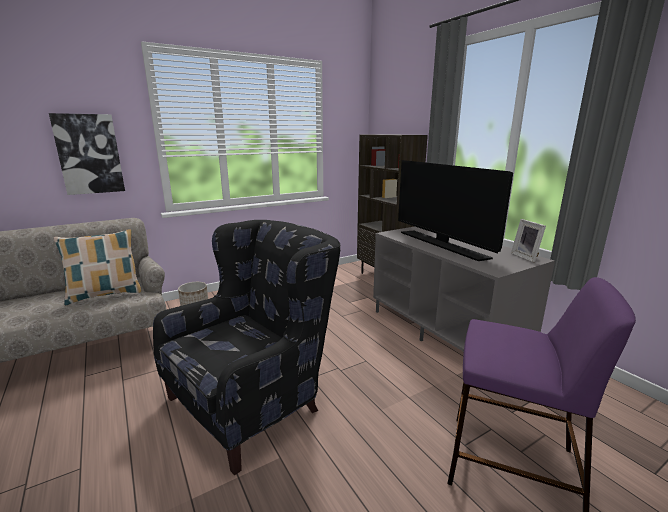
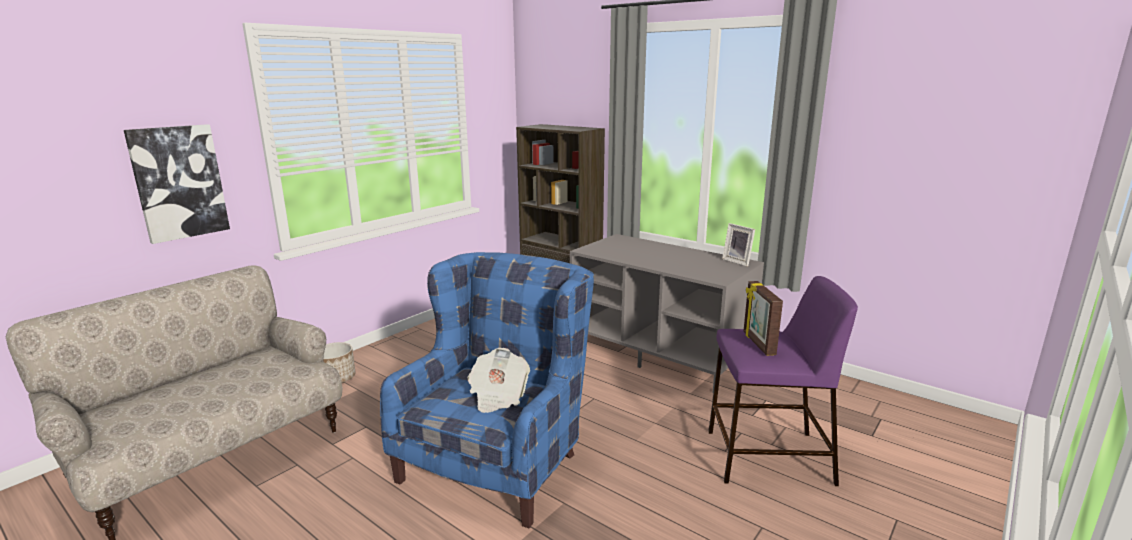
camera: 20 degrees left, 0 degrees up
pillow [54,229,141,305] -> none
black armchair [153,220,340,476] -> blue armchair [380,252,594,528]
television [398,160,513,261] -> none
none -> newspaper [468,348,530,413]
none -> picture frame [744,281,783,356]

